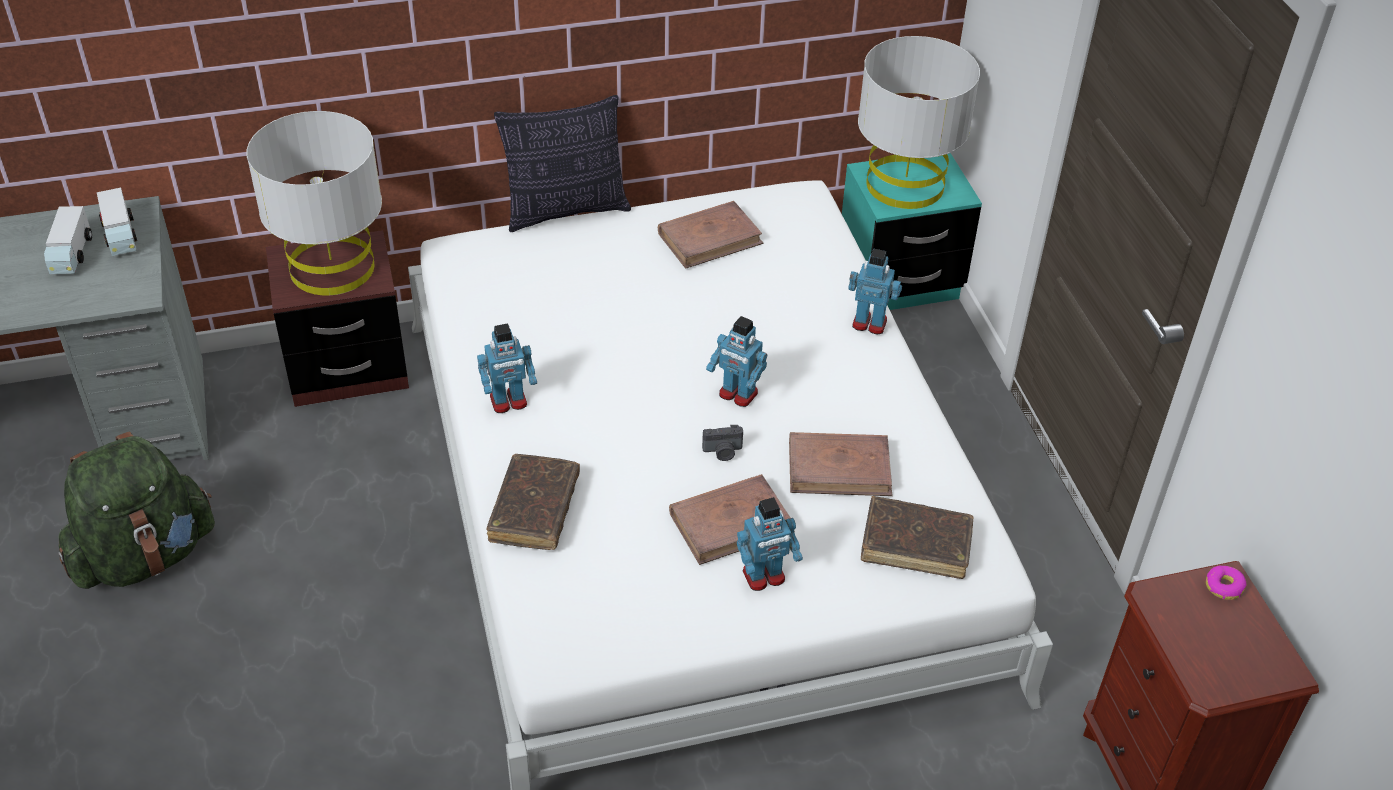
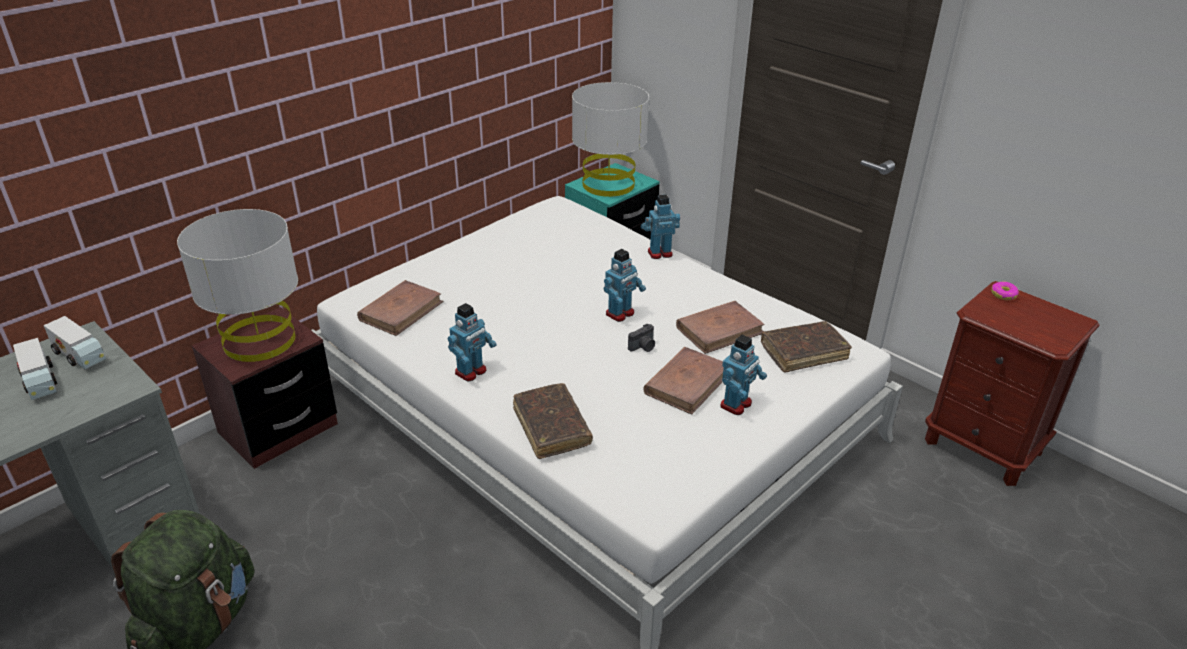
camera: 30 degrees left, 10 degrees down
pillow [494,95,631,232] -> none
brown book [658,201,763,269] -> brown book moved to [357,280,443,336]
toy robot [706,316,767,407] -> toy robot turned 45 degrees counterclockwise [604,249,646,322]

